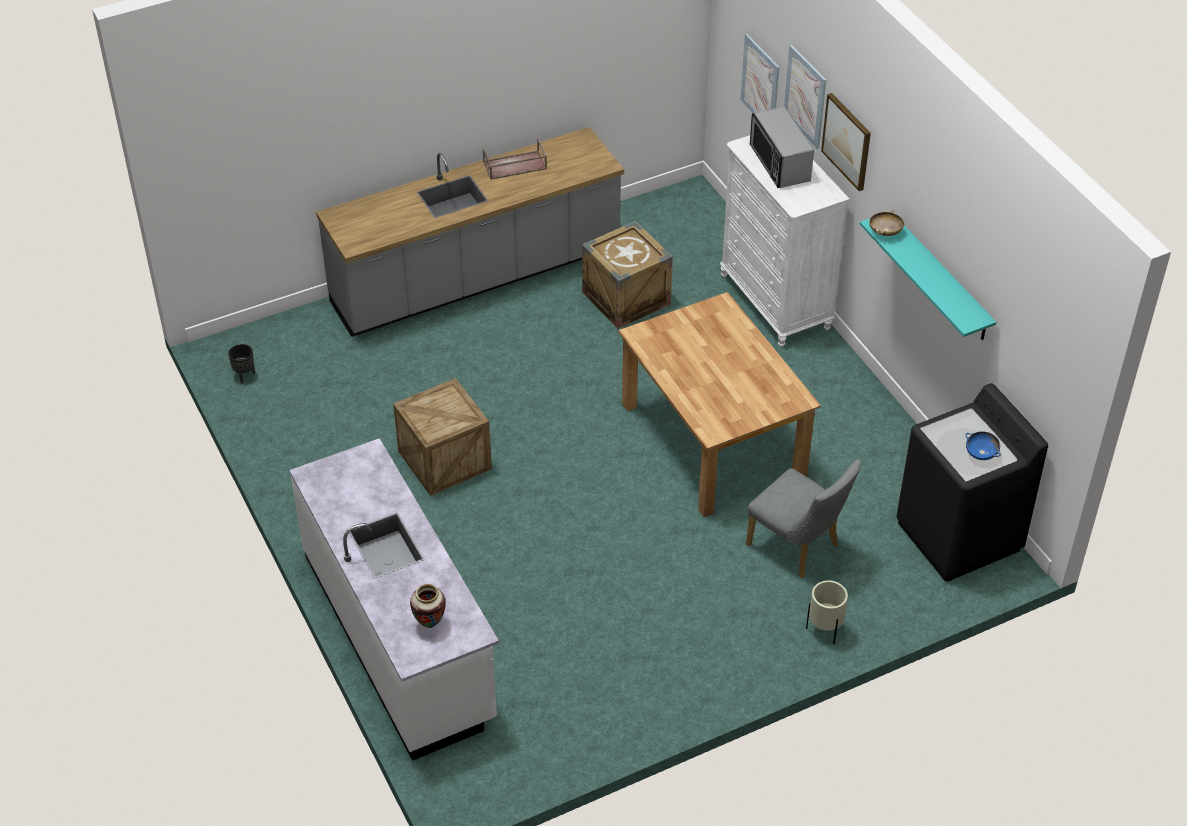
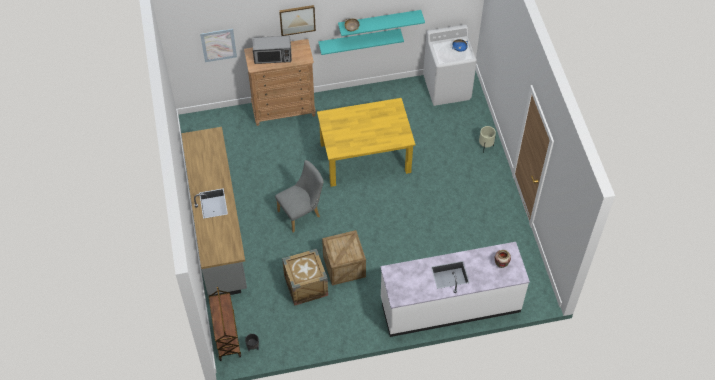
camera: 75 degrees left, 10 degrees up
brown tray [483,139,547,180] -> none
crate [582,221,673,329] -> crate moved to [282,249,328,306]
brown dining table [618,292,821,517] -> yellow dining table [317,98,415,187]
white dresser [720,135,850,347] -> brown dresser [244,39,316,126]
grey chair [746,459,861,578] -> grey chair moved to [275,160,324,232]
picture [784,45,826,149] -> none
black washing machine [896,383,1048,582] -> white washing machine [423,25,477,106]
none -> brown cart [209,287,241,361]
none -> turquoise shelf [318,29,404,55]

